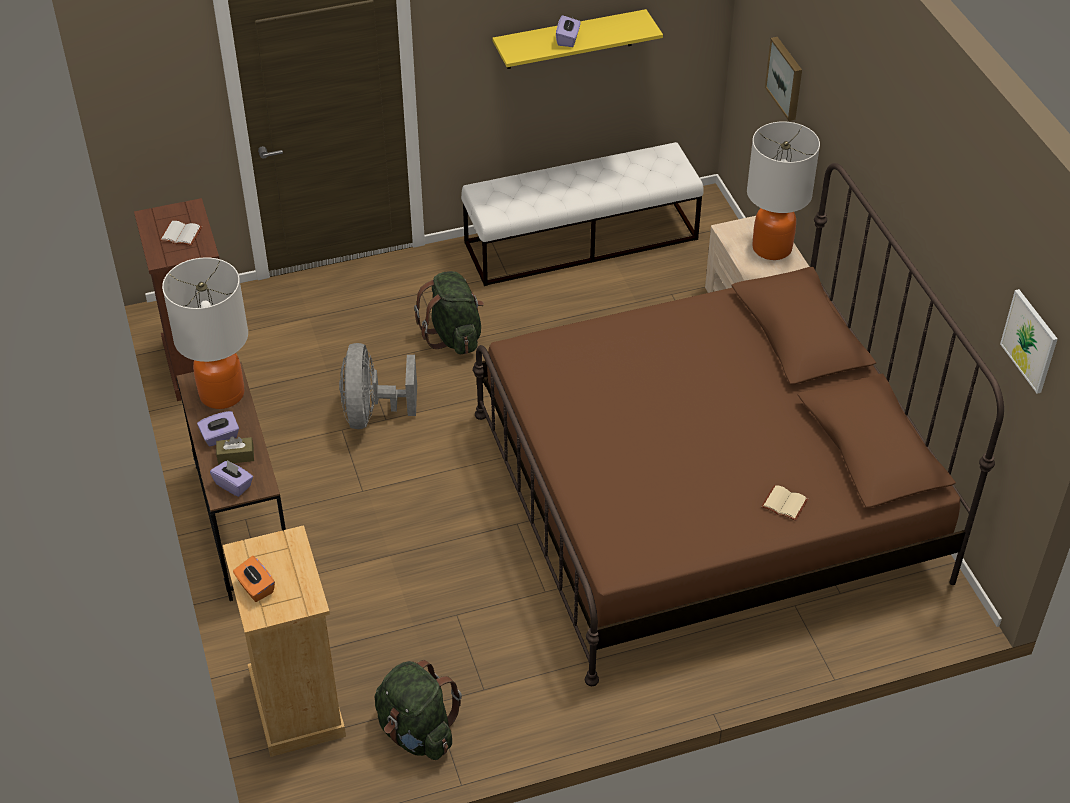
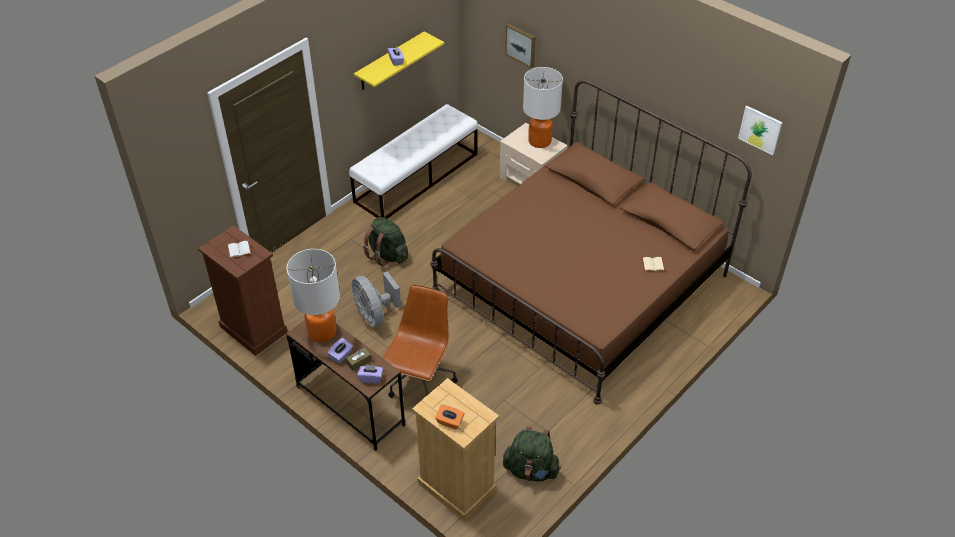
camera: 30 degrees left, 0 degrees up
none -> brown office chair [383,285,458,398]

